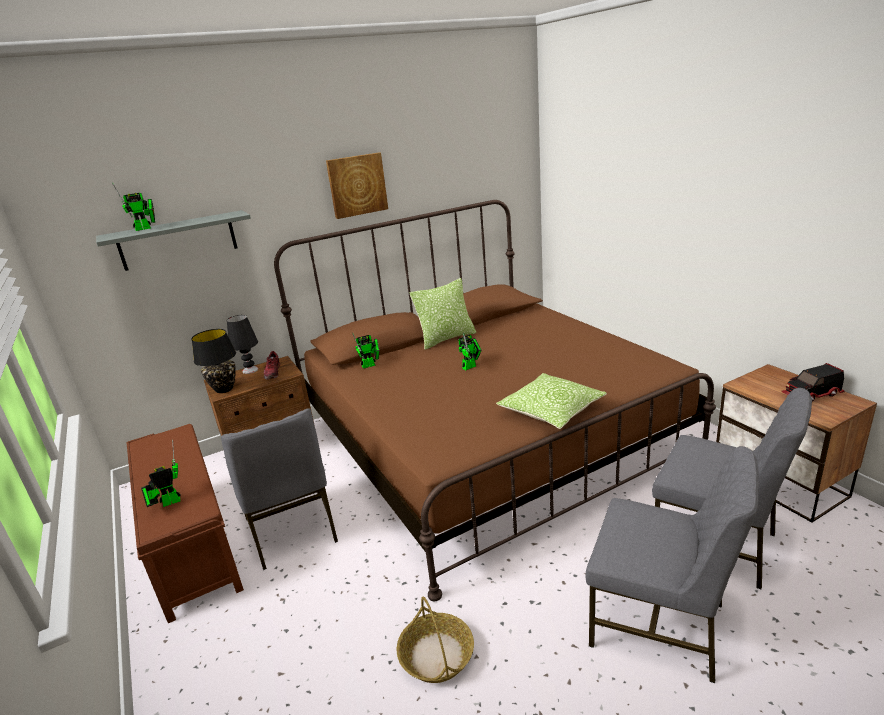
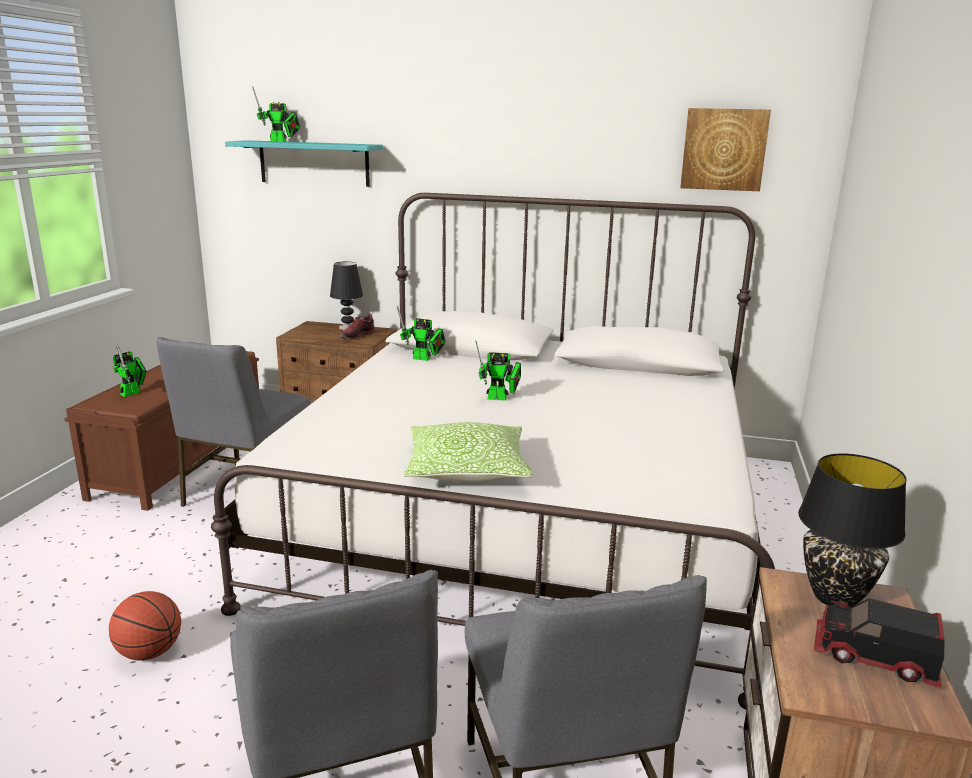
camera: 40 degrees right, 5 degrees down
grey shelf [96,210,251,271] -> turquoise shelf [225,140,383,187]
toy robot [141,440,181,507] -> toy robot turned 105 degrees clockwise [113,345,147,397]
black table lamp [192,329,236,393] -> black table lamp moved to [798,453,907,607]
brown bed [274,200,716,601] -> white bed [211,193,775,710]
picture [326,153,388,219] -> picture moved to [680,108,771,191]
basket [397,597,474,683] -> basketball [109,591,181,661]
pillow [409,278,476,350] -> none

